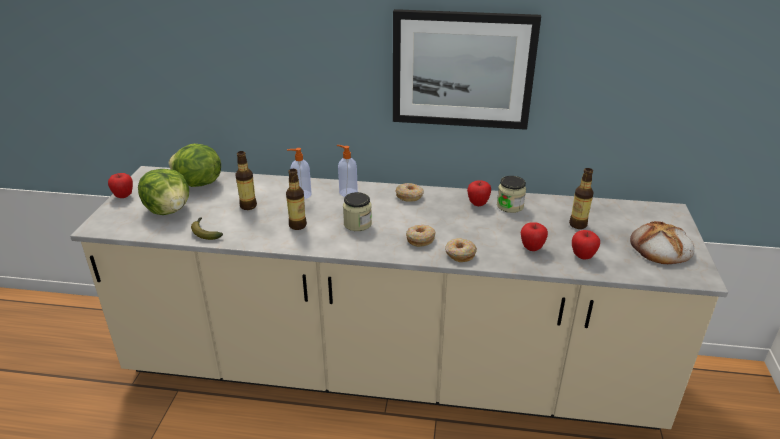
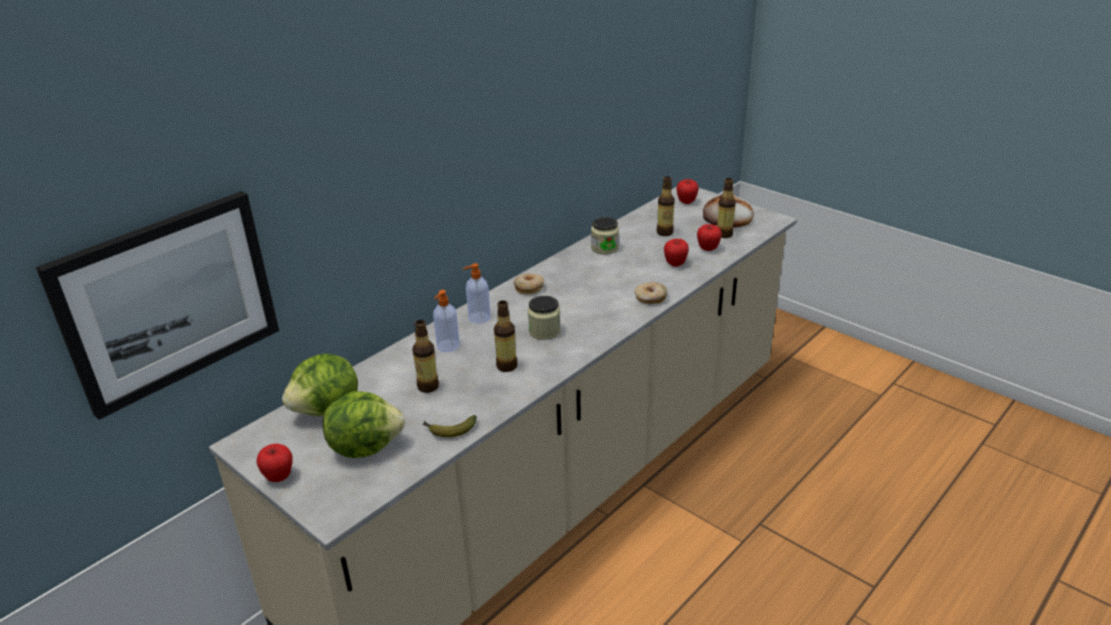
camera: 55 degrees left, 0 degrees up
picture [393,9,541,130] -> picture moved to [36,191,279,420]
donut [406,225,436,247] -> none
apple [467,180,491,206] -> apple moved to [676,179,699,204]
none -> bottle [717,178,736,238]

